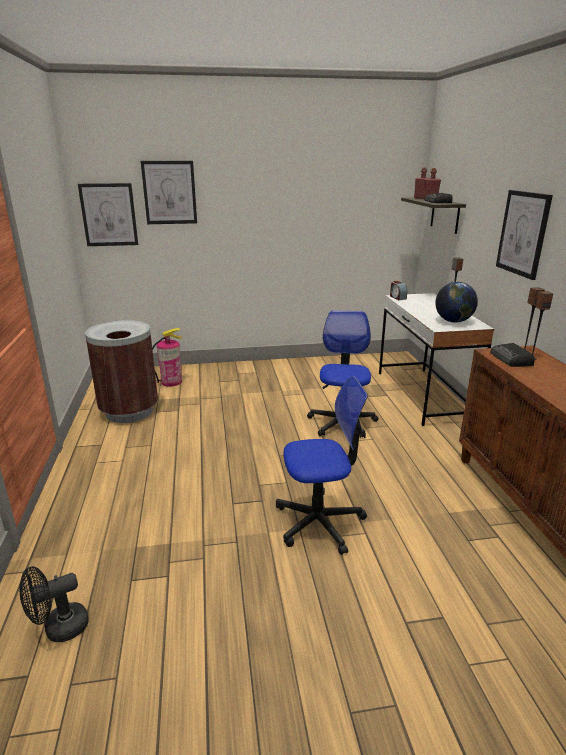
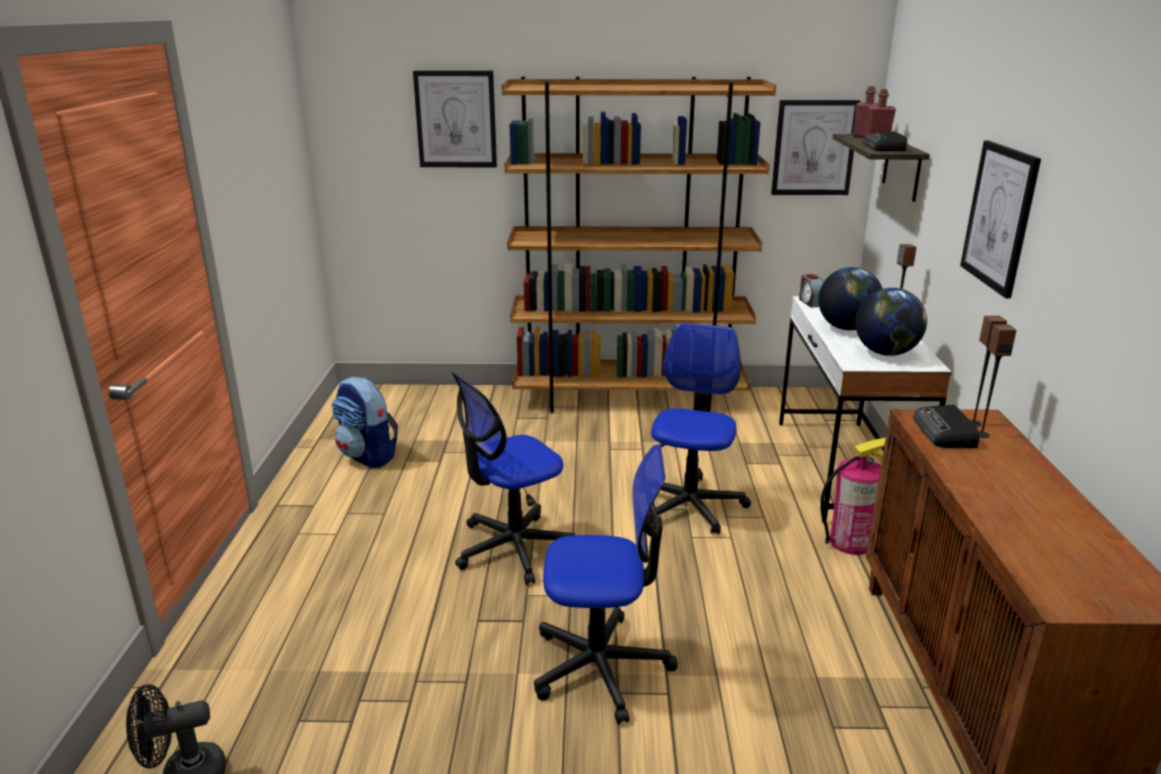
camera: 10 degrees right, 0 degrees up
picture [78,183,138,246] -> picture moved to [771,100,860,195]
brown trash can [85,320,158,423] -> backpack [331,377,398,468]
fire extinguisher [152,328,183,387] -> fire extinguisher moved to [820,438,885,555]
none -> office chair [451,371,576,585]
none -> brown bookcase [502,77,776,413]
none -> globe [818,267,883,330]

